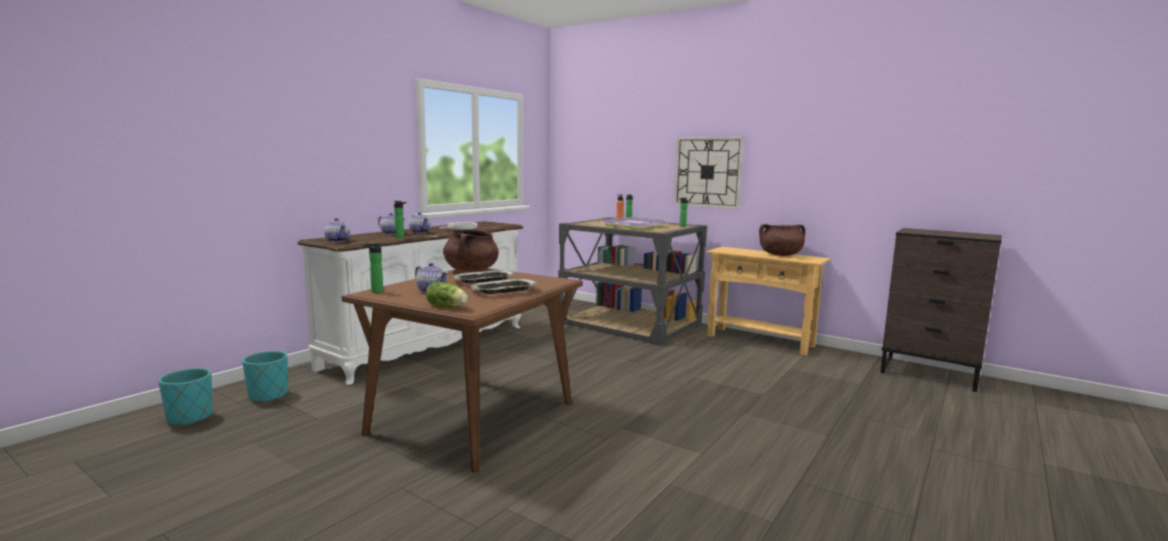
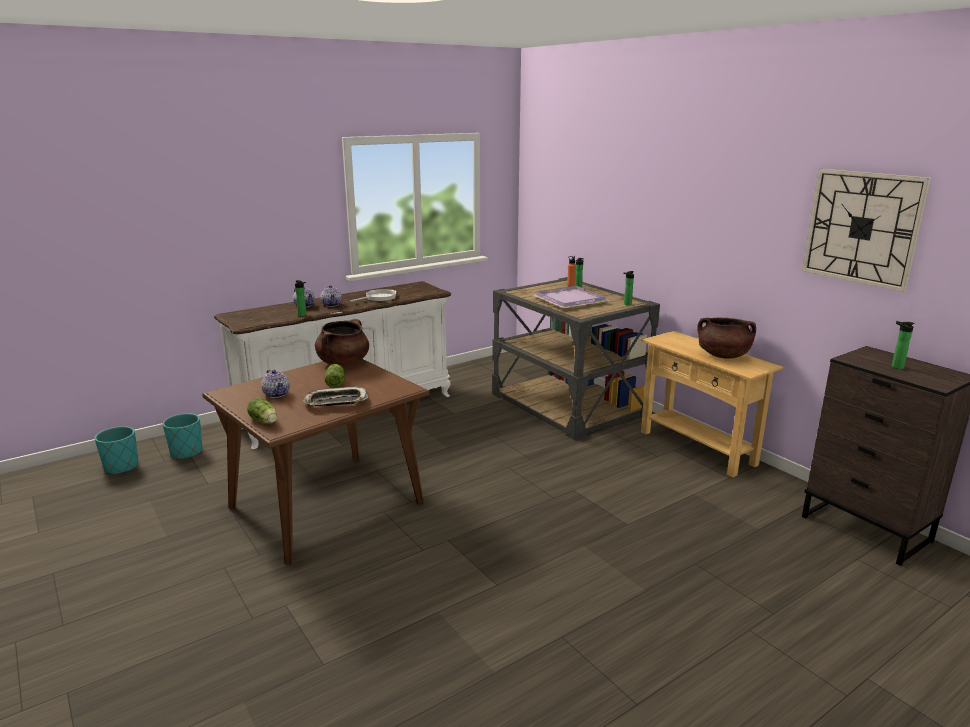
camera: 20 degrees right, 10 degrees up
teapot [324,218,350,242] -> none
bottle [364,243,383,293] -> bottle moved to [892,321,915,369]
tray [452,270,516,284] -> lettuce [325,364,345,388]
wall clock [674,137,744,209] -> wall clock moved to [802,169,931,292]

